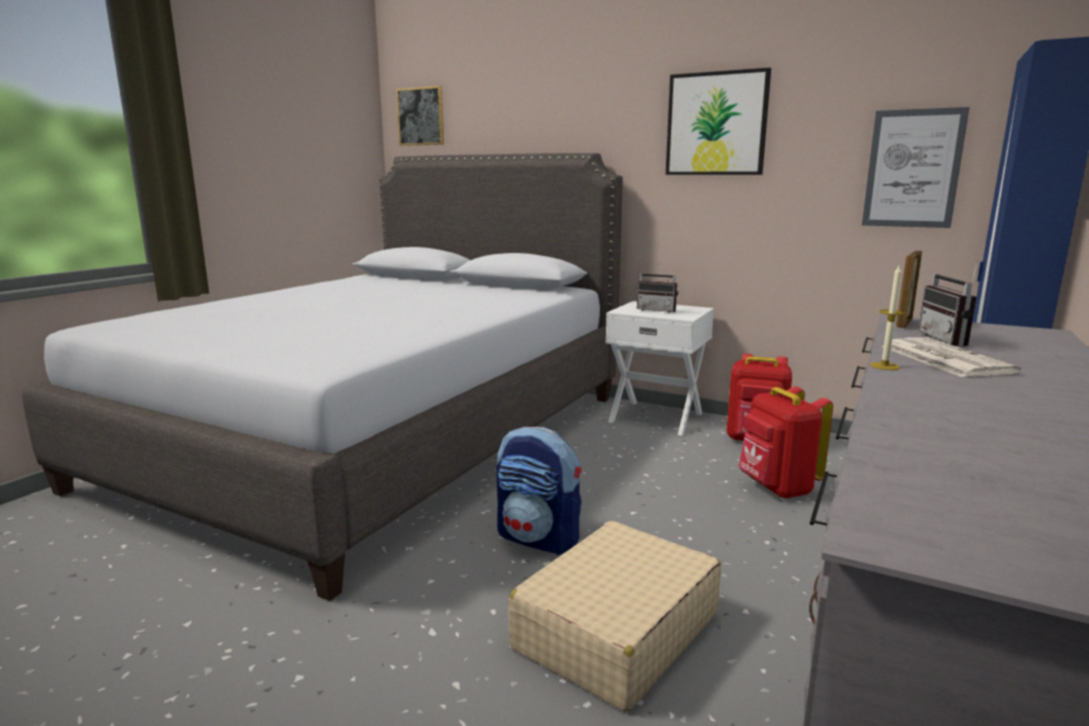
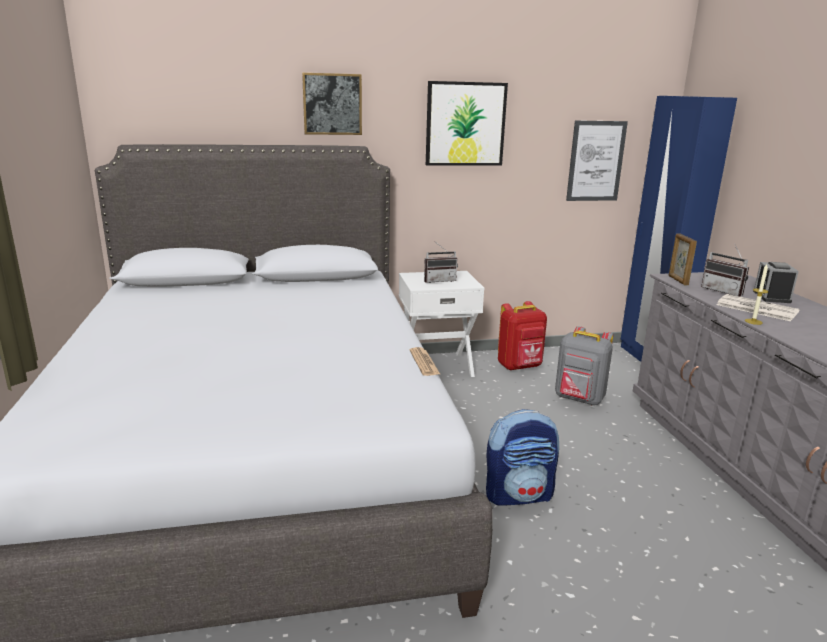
camera: 40 degrees left, 5 degrees up
picture [396,86,444,146] -> picture moved to [302,73,362,135]
beige suitcase [508,521,721,712] -> none
red backpack [739,386,833,498] -> grey backpack [555,326,613,405]
none -> newspaper [410,347,440,376]
none -> alarm clock [753,262,799,303]

